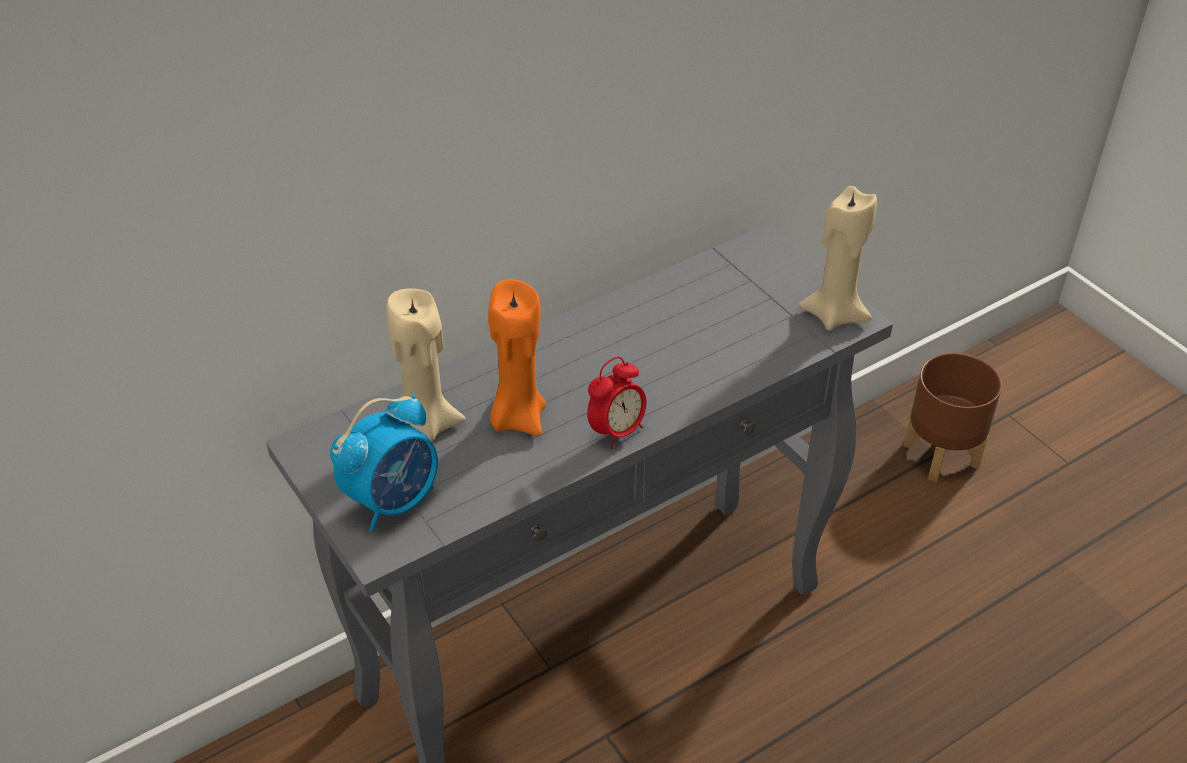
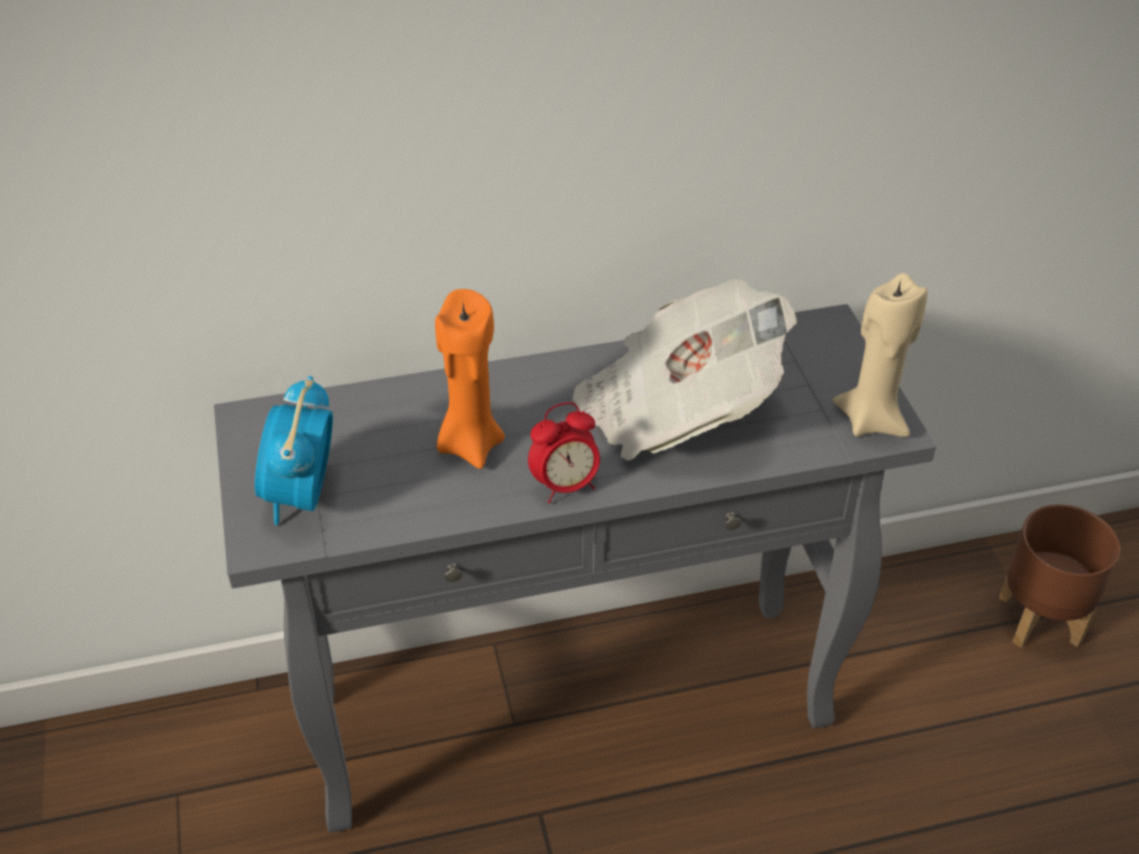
camera: 20 degrees right, 0 degrees up
alarm clock [330,394,438,532] -> alarm clock turned 120 degrees clockwise [255,376,333,525]
beige candle [386,289,466,442] -> none
none -> newspaper [572,279,797,461]

